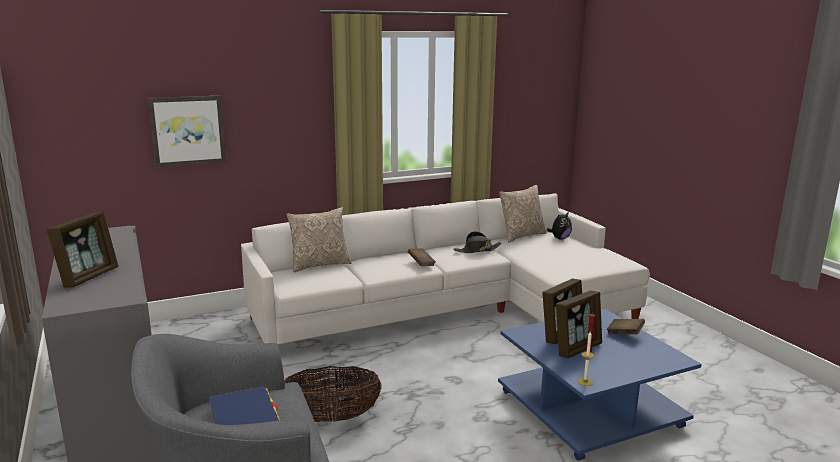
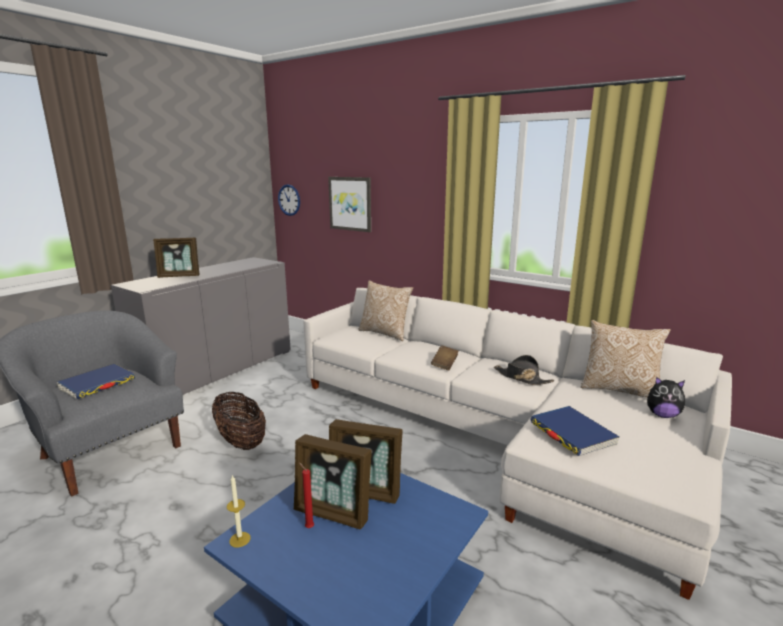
camera: 60 degrees right, 0 degrees up
brown book [607,319,645,334] -> none
none -> wall clock [278,184,300,216]
none -> blue book [530,406,619,456]

